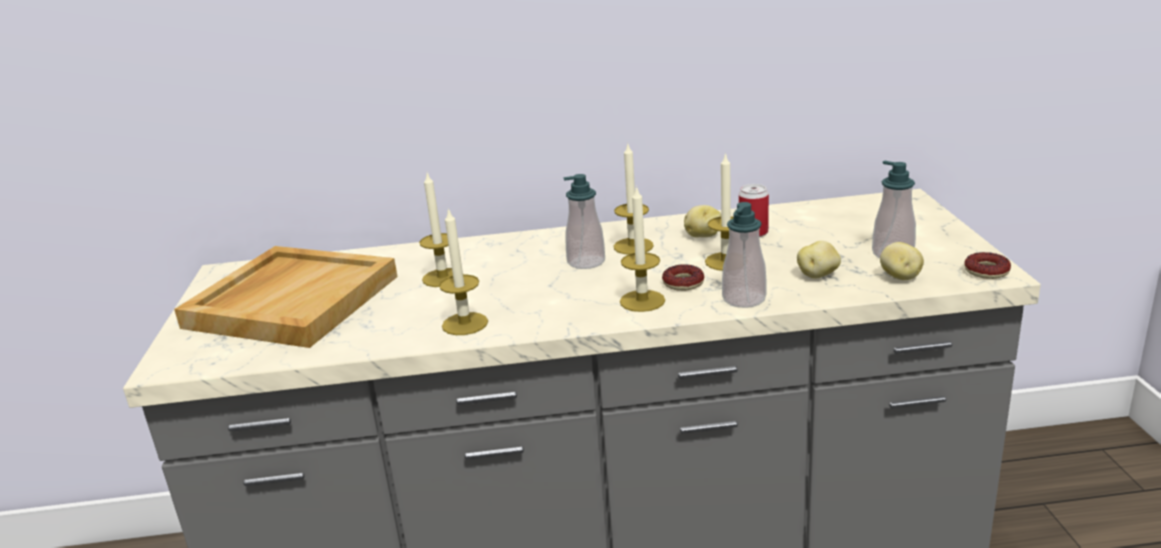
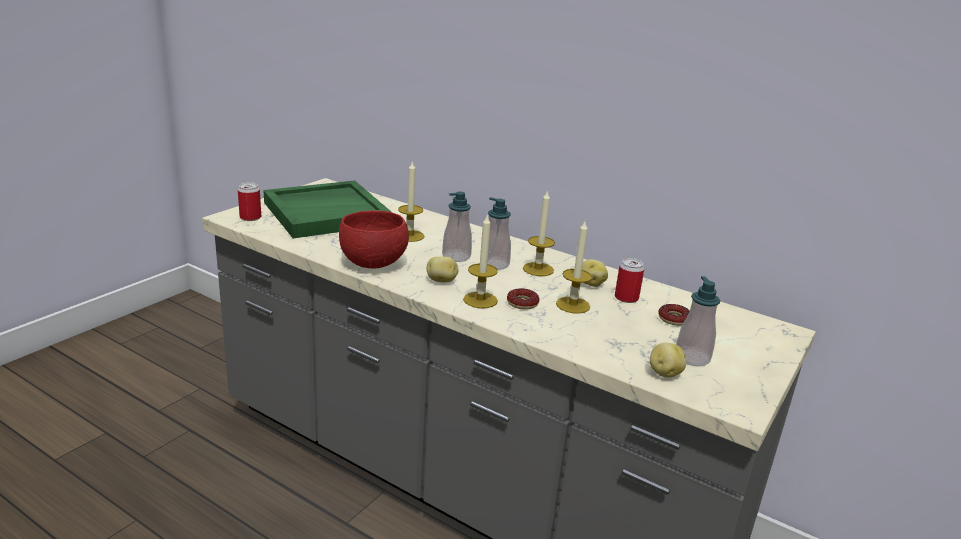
camera: 35 degrees right, 0 degrees up
beige tray [174,246,398,348] -> green tray [263,180,391,238]
candle [439,208,488,335] -> red bowl [339,210,409,268]
soap dispenser [722,202,767,308] -> soap dispenser moved to [442,192,472,262]
potato [797,241,841,279] -> potato moved to [427,257,459,283]
donut [964,252,1011,279] -> donut moved to [658,304,690,326]
none -> can [238,182,261,221]

